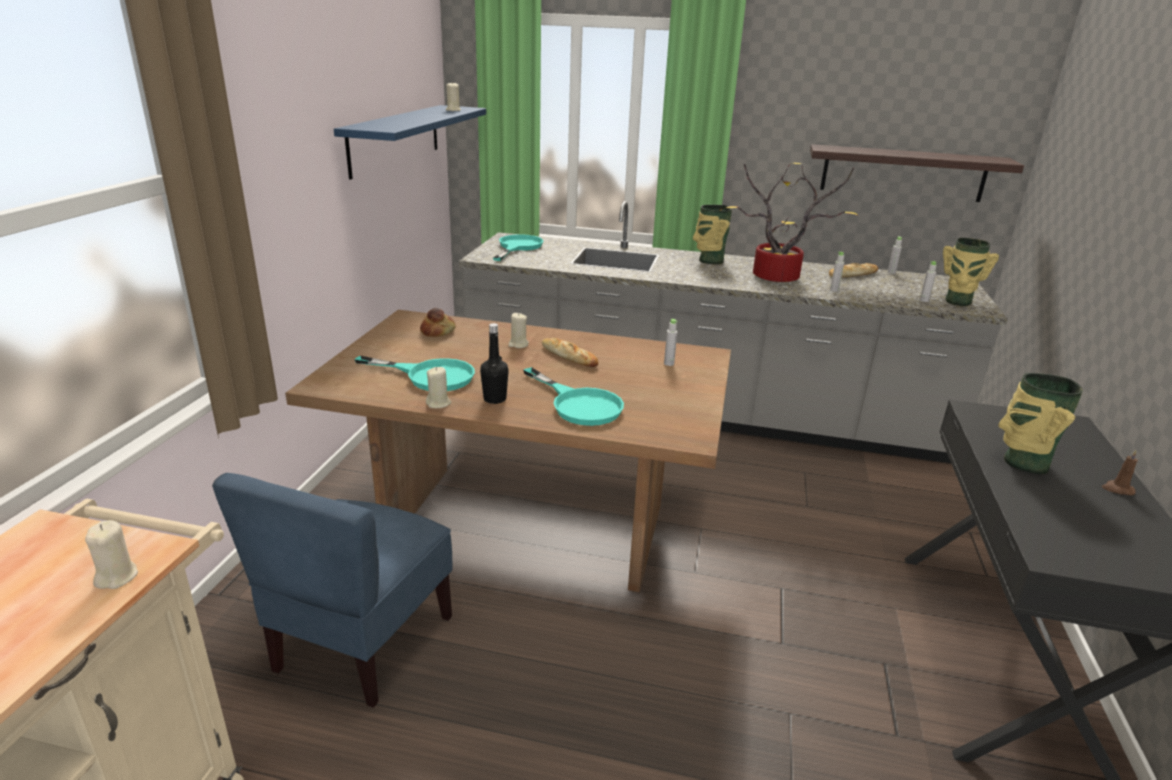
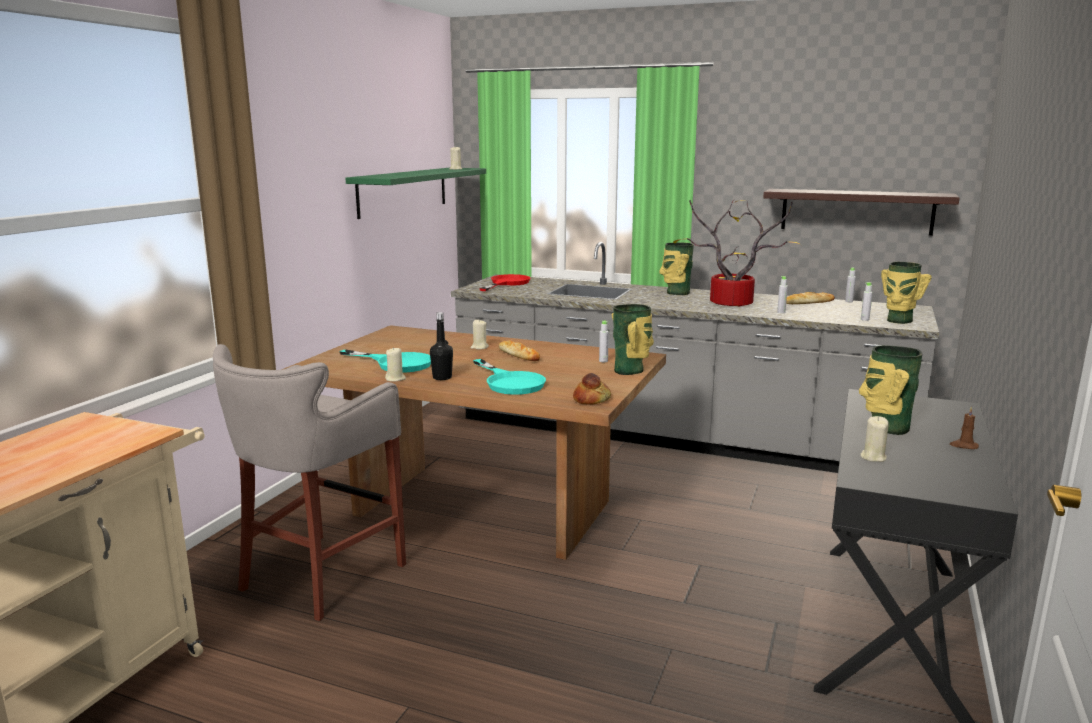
camera: 10 degrees right, 10 degrees down
beige candle [85,520,138,589] -> beige candle moved to [860,416,889,462]
blue chair [212,473,453,708] -> grey stool [213,344,406,621]
blue shelf [334,105,486,180] -> green shelf [345,168,486,219]
bread [420,308,456,337] -> bread moved to [573,373,611,405]
turquoise frying pan [493,234,543,261] -> red frying pan [479,274,530,291]
none -> vase [612,304,654,375]

